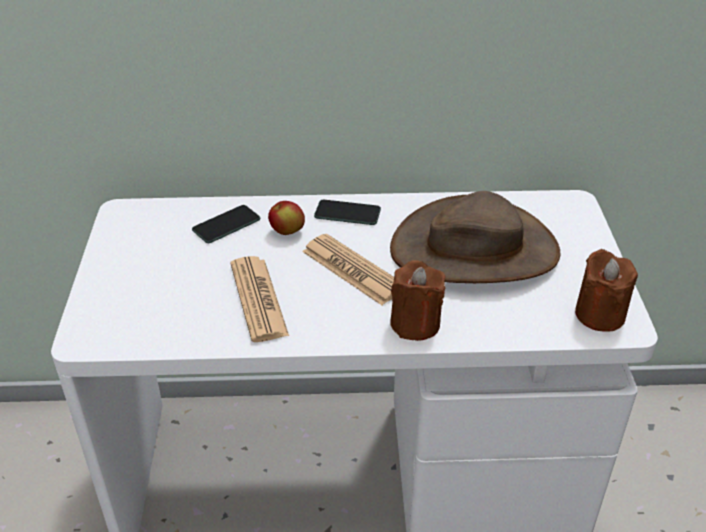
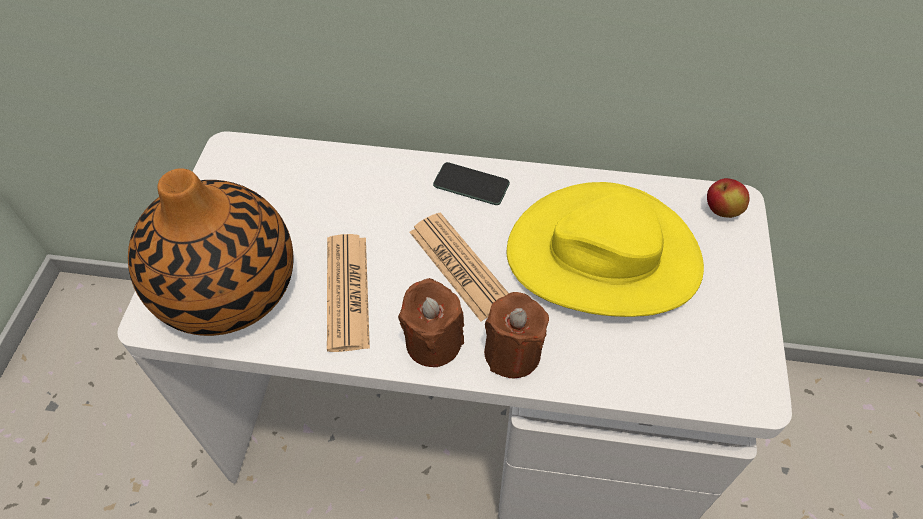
camera: 10 degrees right, 15 degrees up
phone [192,205,260,243] -> none
apple [268,201,305,235] -> apple moved to [707,178,749,218]
brown hat [390,191,560,283] -> yellow hat [507,182,704,317]
brown candle [575,249,638,332] -> brown candle moved to [398,278,464,367]
none -> vase [128,168,293,336]

